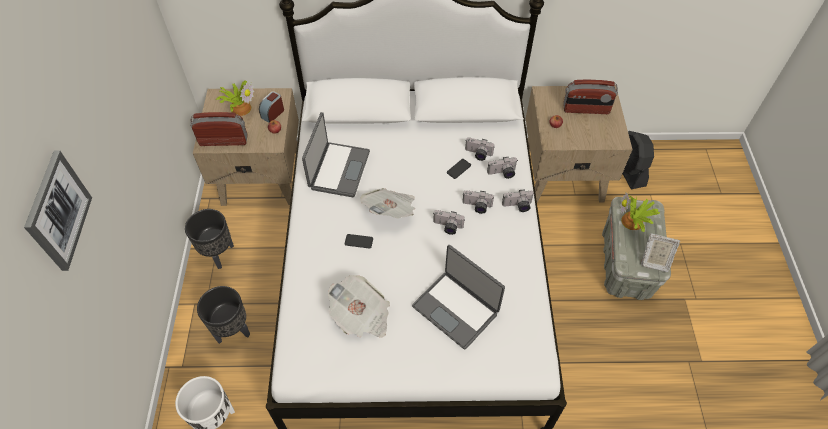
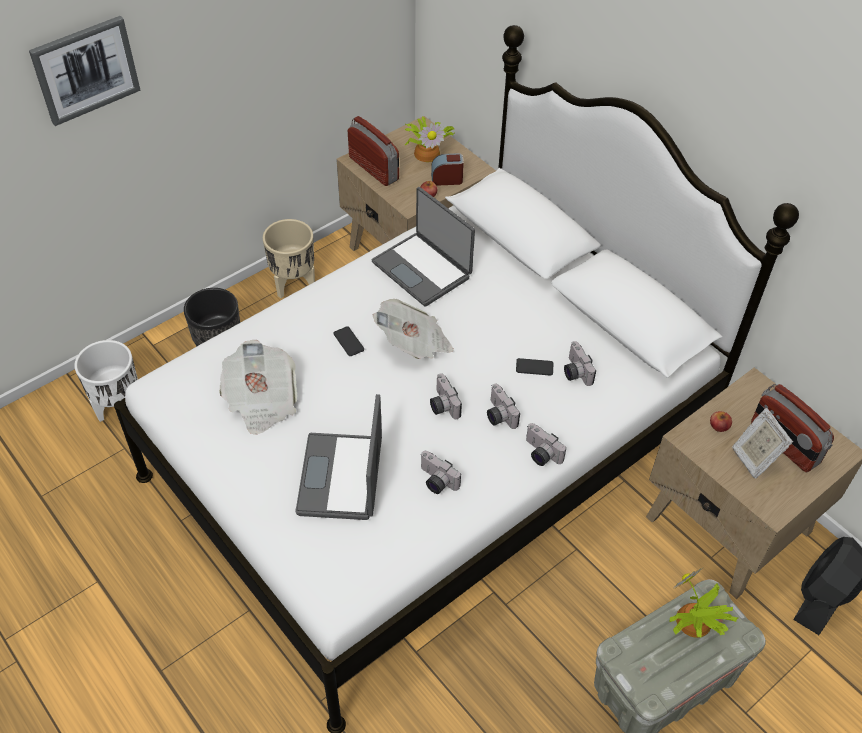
camera: 50 degrees right, 5 degrees down
black planter [185,209,234,269] -> beige planter [263,219,315,298]
laptop [302,112,370,197] -> laptop turned 75 degrees clockwise [372,187,475,307]
camera [487,157,517,179] -> camera moved to [420,451,461,494]
picture frame [641,233,680,272] -> picture frame moved to [732,408,793,478]

